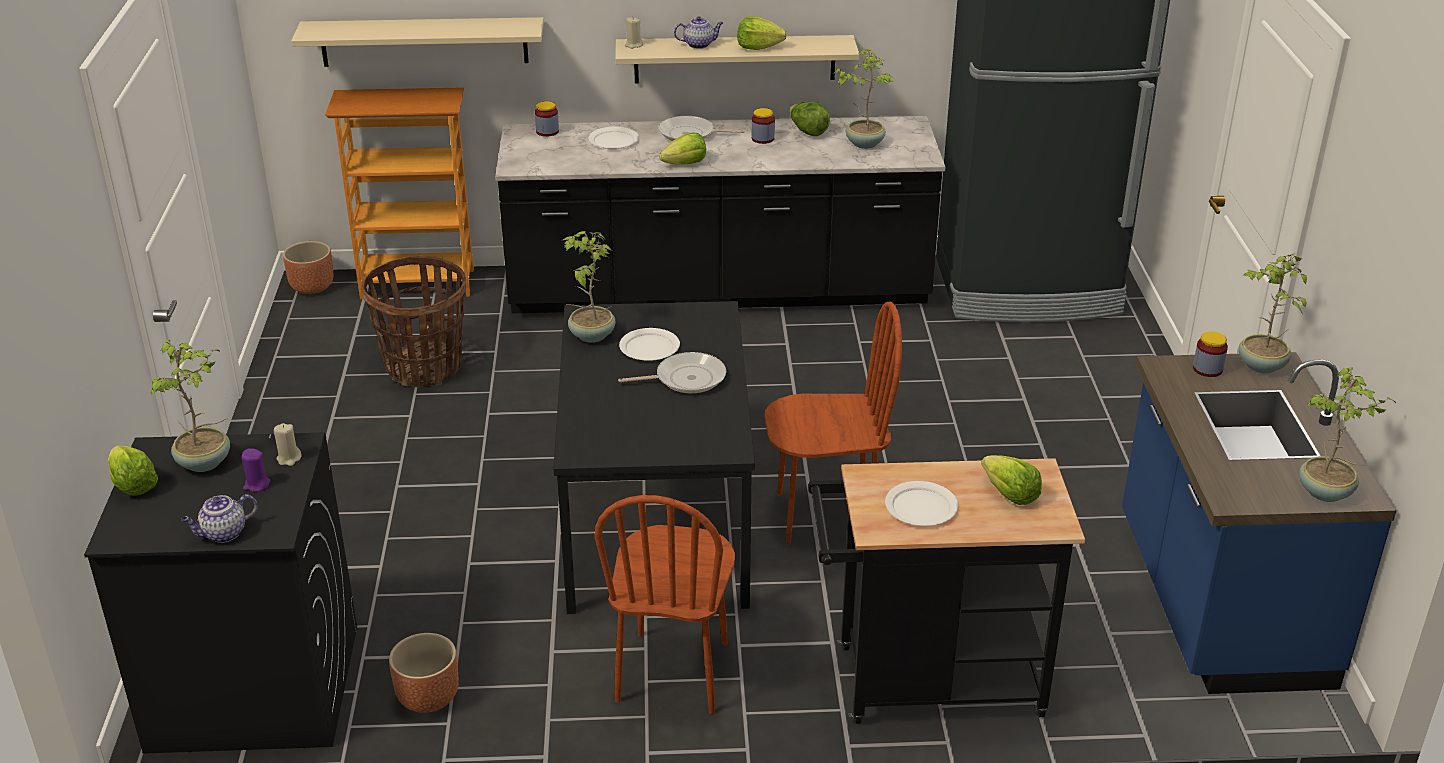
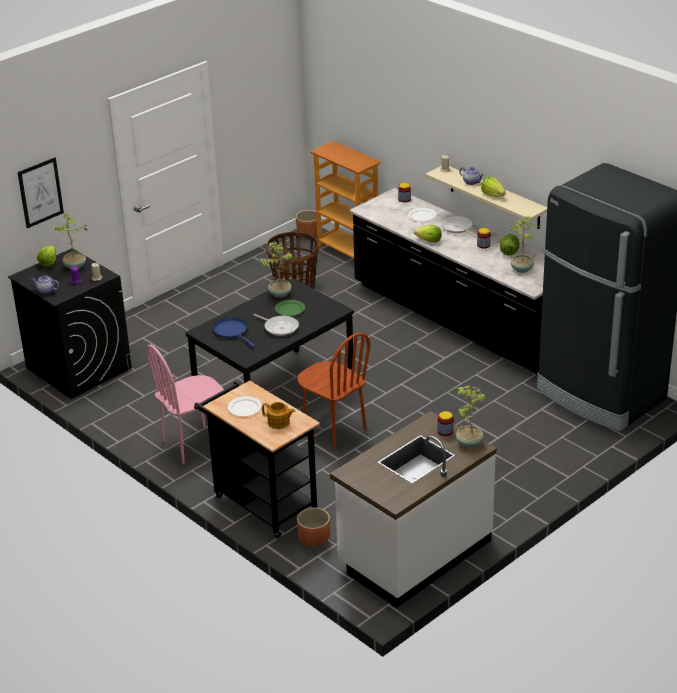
camera: 50 degrees right, 0 degrees up
beige shelf [291,17,544,67] -> none
brown planter [389,633,459,713] -> brown planter moved to [297,507,330,547]
brown chair [595,495,735,714] -> pink chair [146,345,224,464]
white plate [619,328,680,361] -> green plate [275,300,305,316]
lettuce [981,455,1042,505] -> teapot [262,402,295,429]
blue counter [1122,352,1396,694] -> white counter [330,411,497,608]
potted plant [1299,367,1396,502] -> none
none -> picture [17,157,64,228]
none -> blue frying pan [213,318,255,348]

